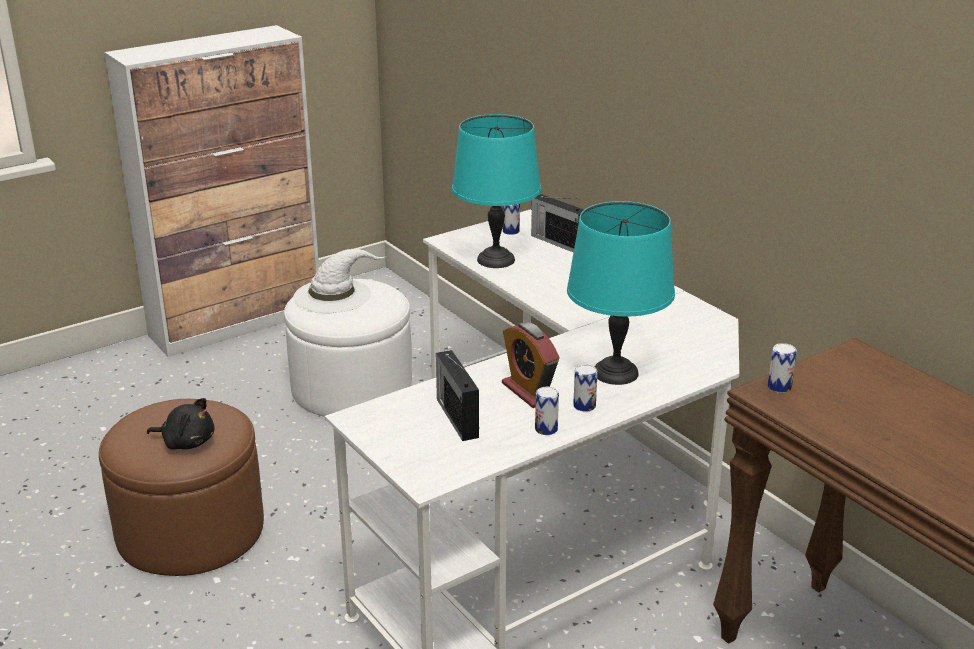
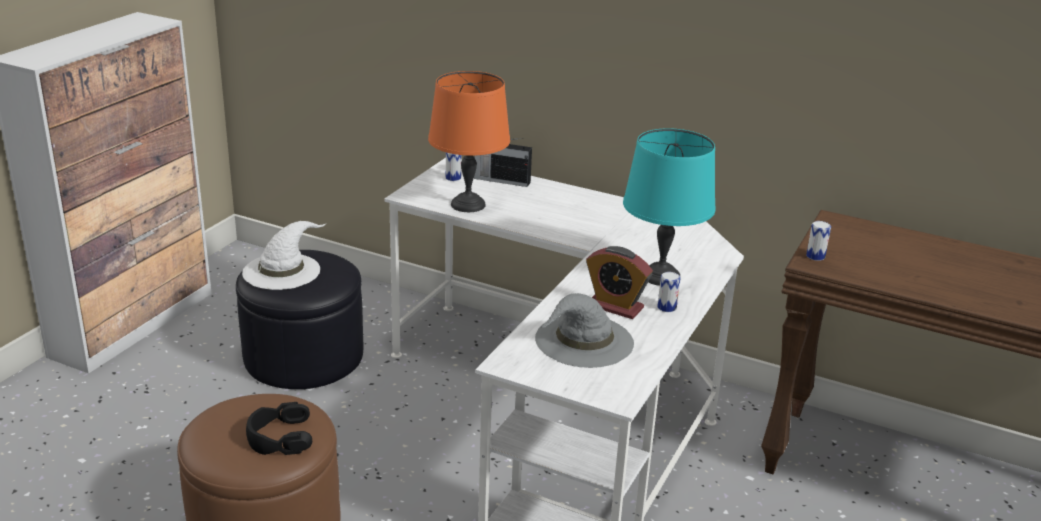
camera: 30 degrees left, 0 degrees up
black plush toy [147,398,214,450] -> black headphones [246,402,312,455]
white ottoman [284,279,412,417] -> black ottoman [236,250,363,389]
radio [436,350,479,441] -> grey hat [535,293,634,368]
turquoise table lamp [452,114,541,268] -> orange table lamp [428,71,510,212]
can [535,387,559,435] -> none

